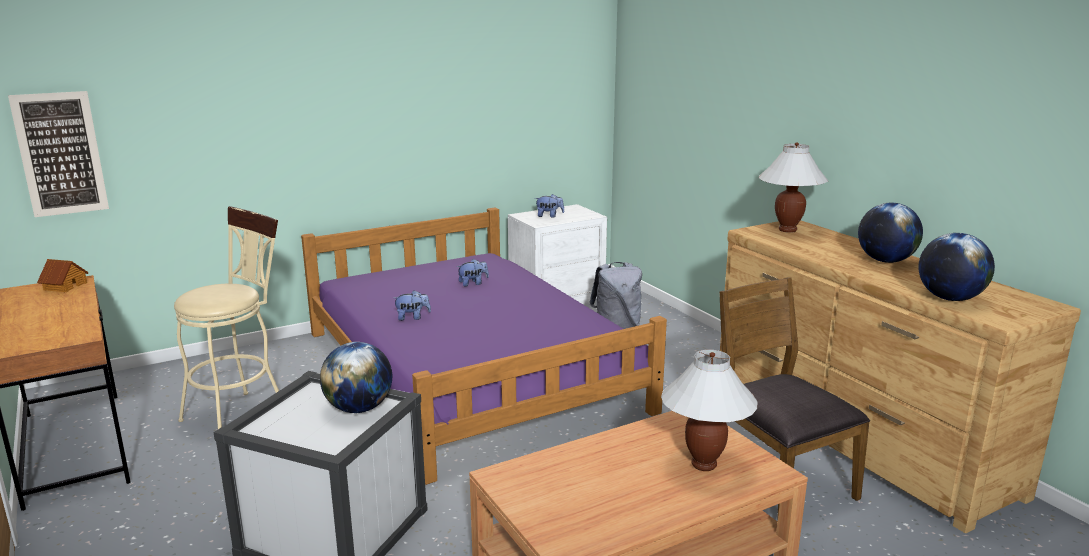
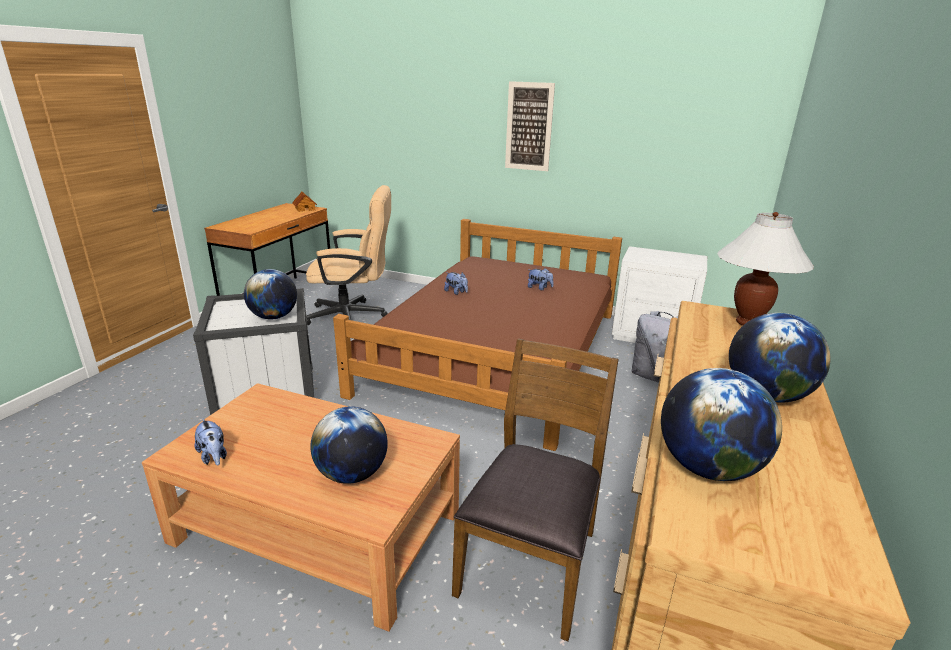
camera: 50 degrees right, 5 degrees up
picture [8,91,109,217] -> picture moved to [505,81,555,171]
beige stool [174,206,279,429] -> beige office chair [306,185,391,325]
purple bed [301,207,667,485] -> brown bed [333,219,622,451]
plush toy [535,194,564,218] -> plush toy moved to [195,418,227,466]
white table lamp [661,350,757,471] -> globe [310,406,388,484]

